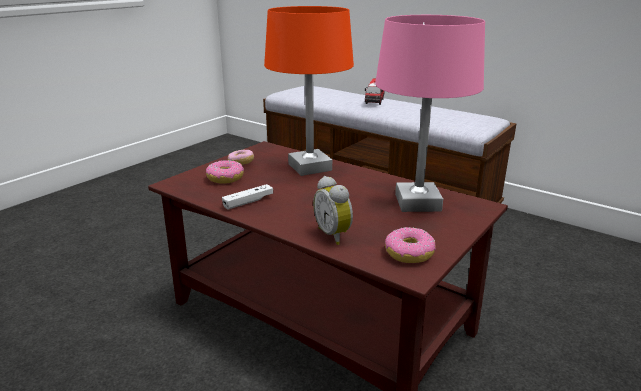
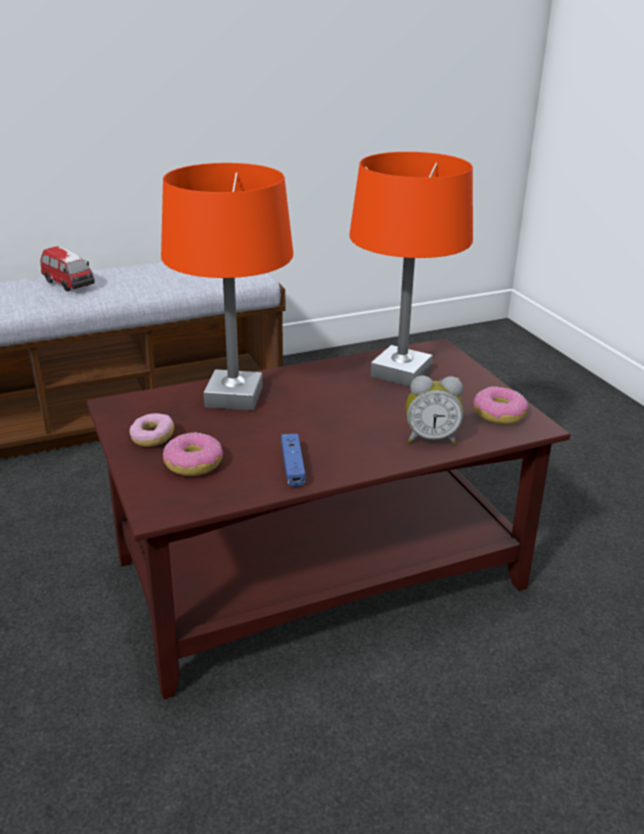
camera: 60 degrees left, 5 degrees up
white game controller [222,184,273,209] -> blue game controller [281,434,306,487]
pink table lamp [375,15,485,212] -> orange table lamp [349,152,473,387]

